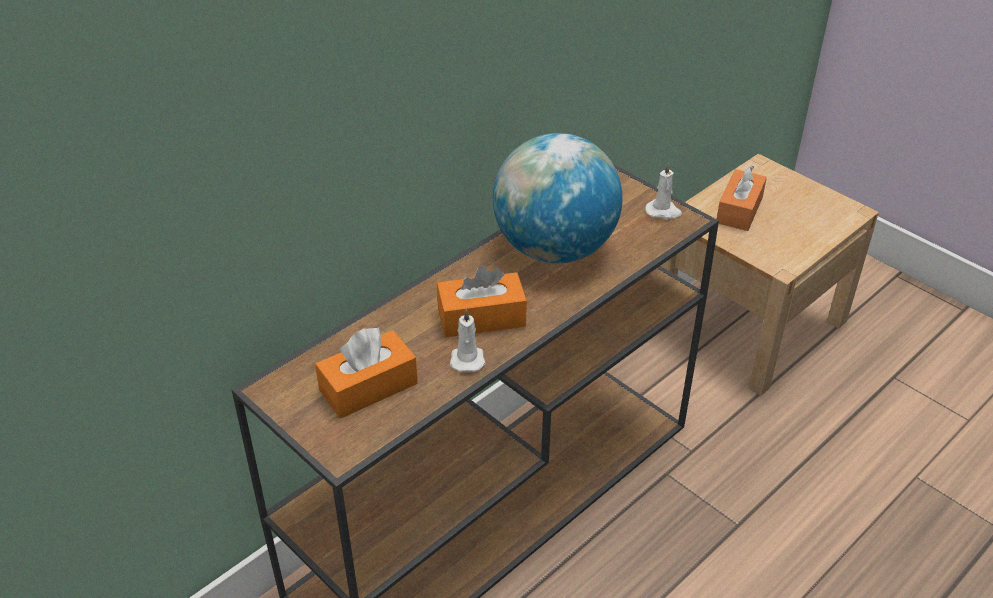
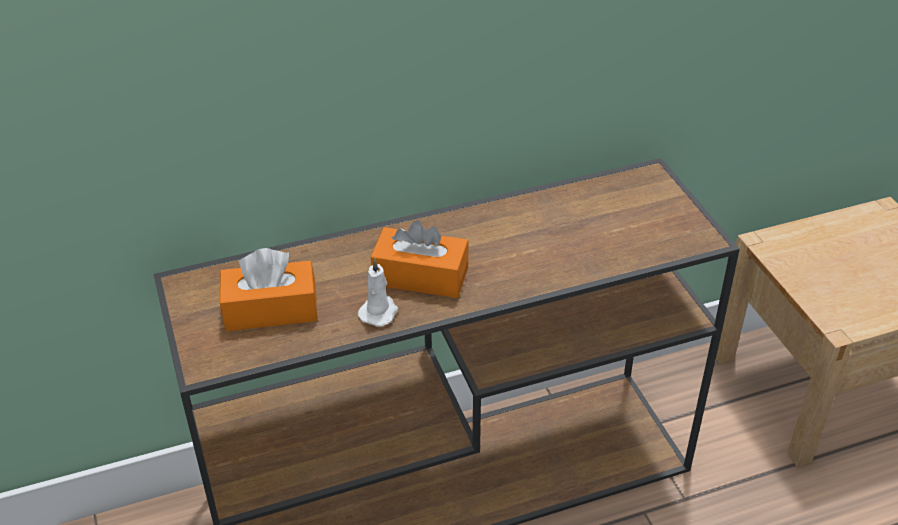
camera: 25 degrees right, 0 degrees up
globe [493,133,623,263] -> none
white candle [645,162,682,219] -> none
orange tissue box [717,165,767,231] -> none

